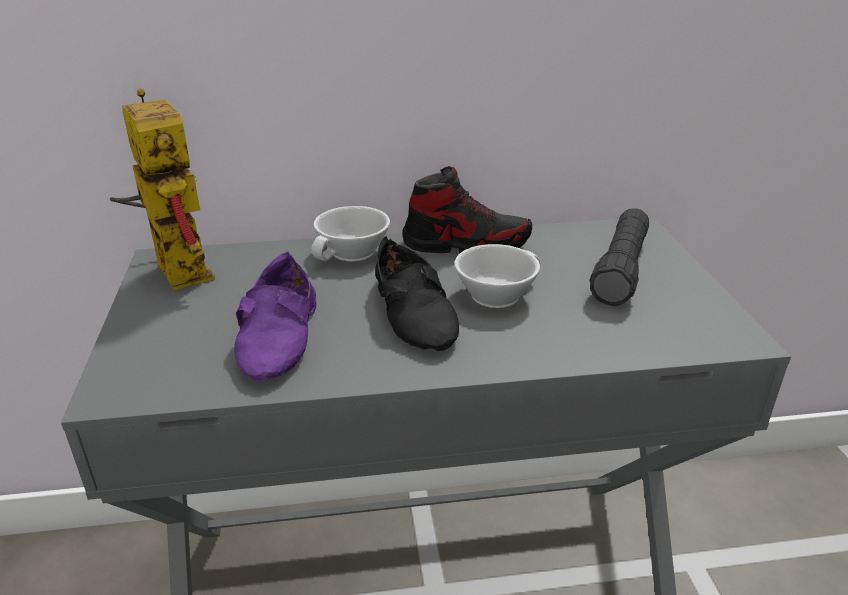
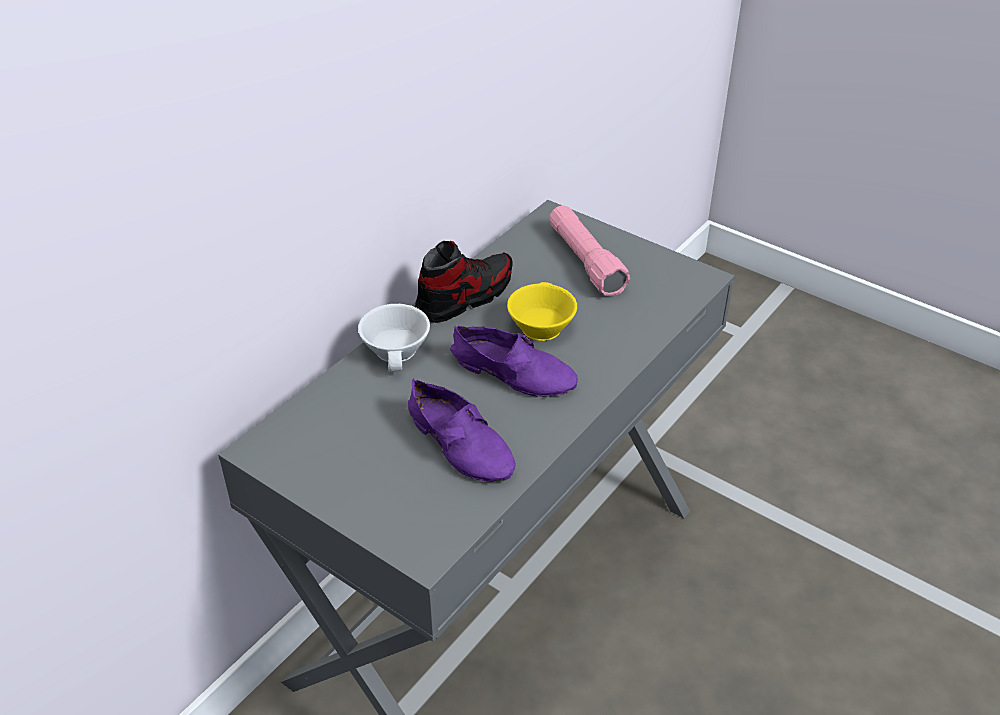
camera: 45 degrees left, 10 degrees up
toy robot [110,88,215,291] -> none
black shoe [375,236,459,351] -> purple shoe [450,325,578,397]
white cup [454,244,540,308] -> yellow cup [507,282,577,341]
black flashlight [589,208,649,306] -> pink flashlight [549,205,630,296]

